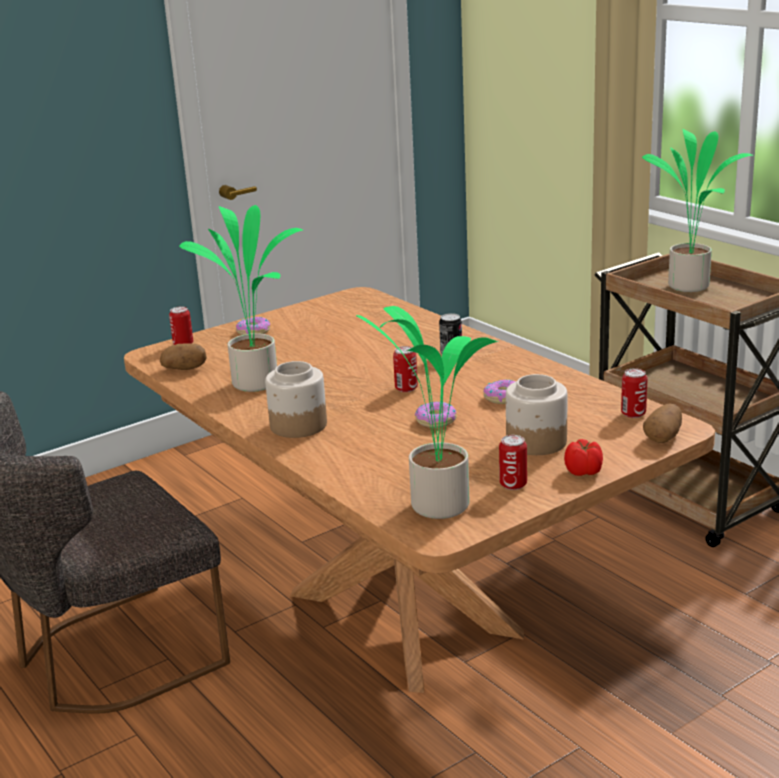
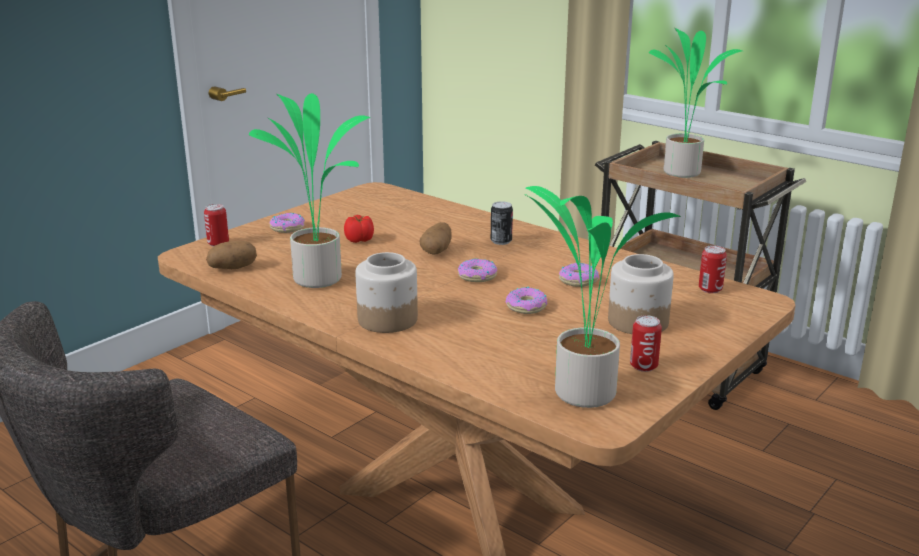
camera: 15 degrees left, 0 degrees up
can [393,346,418,392] -> donut [458,259,497,282]
tomato [564,439,603,476] -> tomato moved to [344,215,374,243]
potato [643,403,682,443] -> potato moved to [420,222,452,255]

